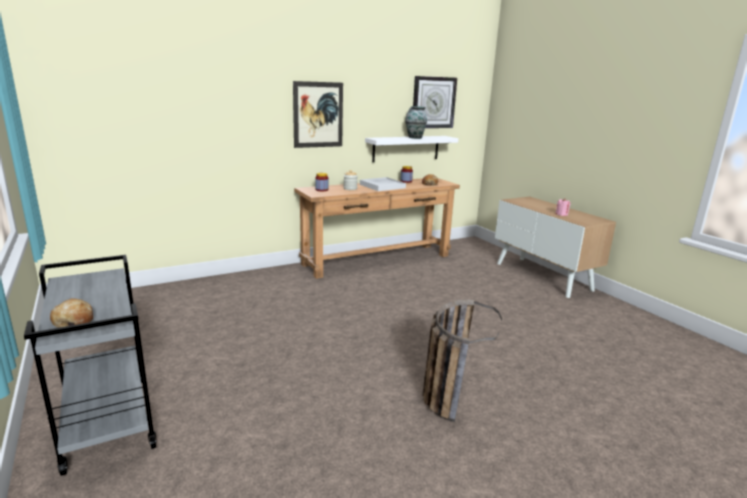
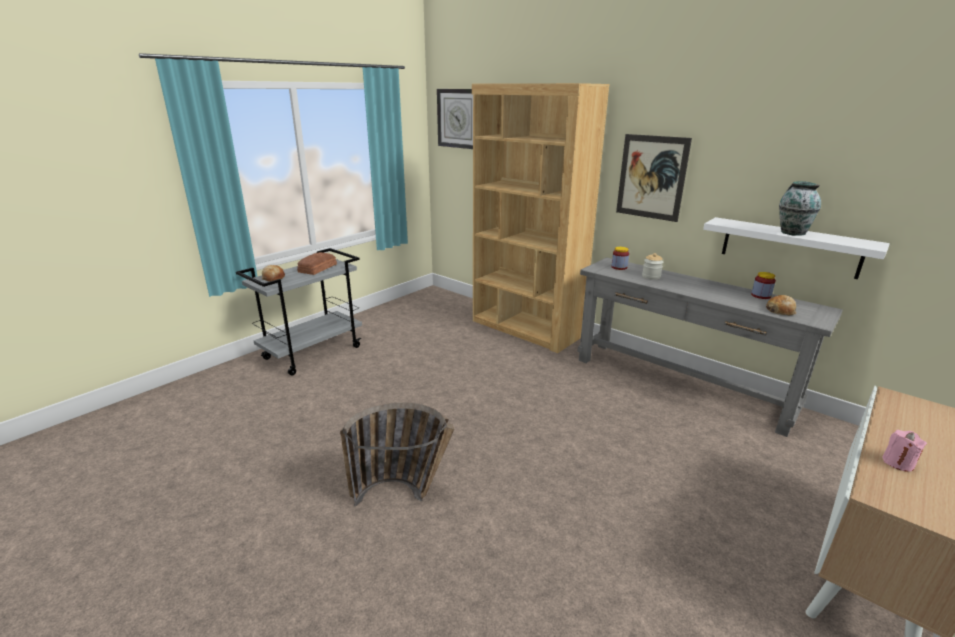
camera: 70 degrees right, 5 degrees up
brown console table [294,178,460,279] -> grey console table [578,257,843,437]
white tray [360,177,406,191] -> none
wall clock [413,76,457,128] -> wall clock moved to [437,89,473,149]
none -> bread [297,252,337,275]
none -> brown bookcase [472,83,609,353]

